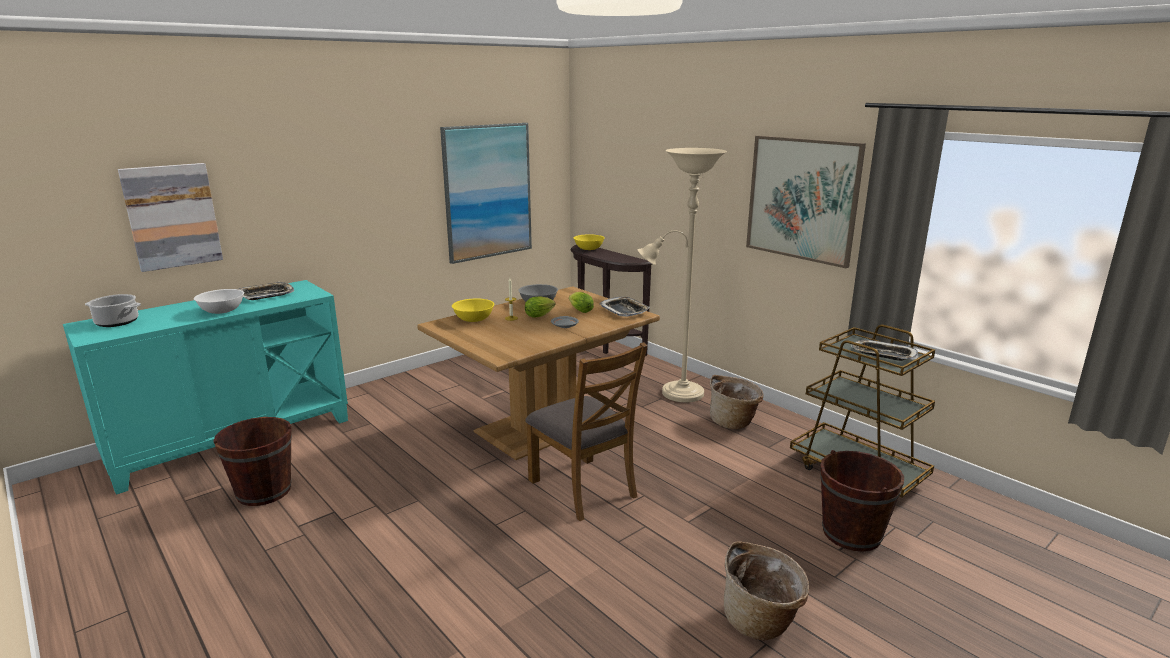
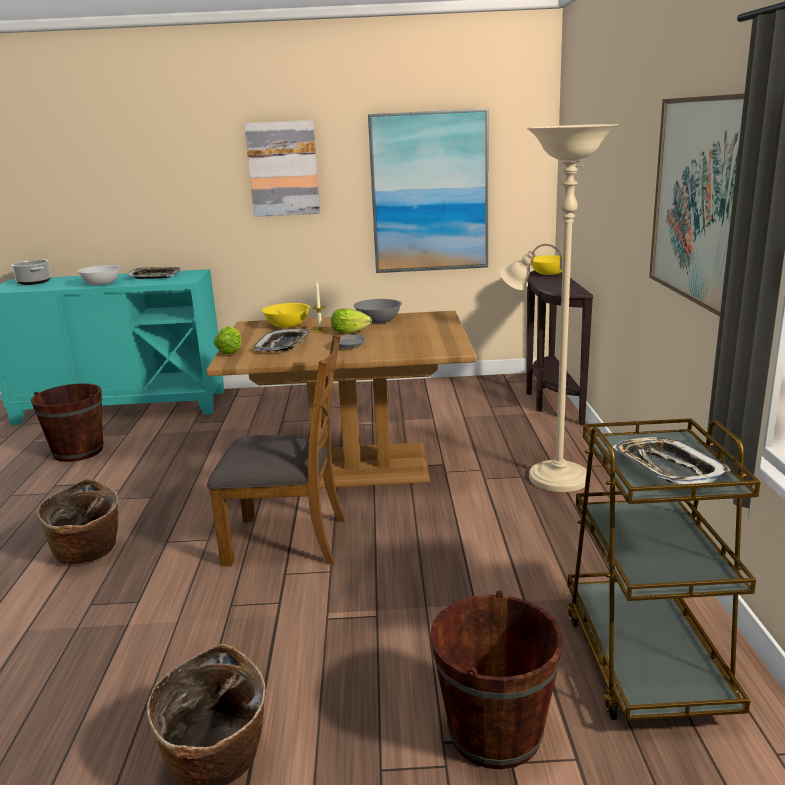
camera: 40 degrees right, 0 degrees up
picture [118,163,223,272] -> picture moved to [244,120,320,217]
brown chair [525,342,647,521] -> brown chair turned 90 degrees counterclockwise [207,334,346,567]
lettuce [569,292,594,313] -> lettuce moved to [214,326,242,355]
tray [600,297,650,317] -> tray moved to [254,329,310,352]
basket [710,375,764,429] -> basket moved to [37,479,118,565]

